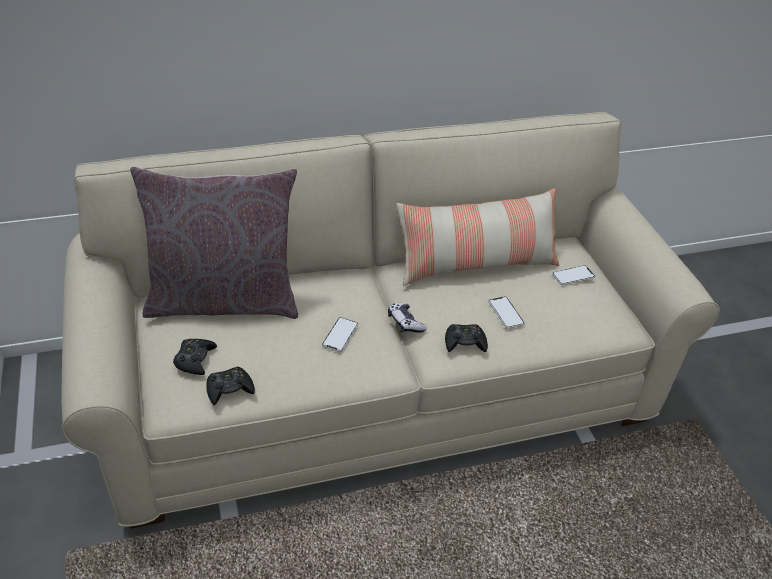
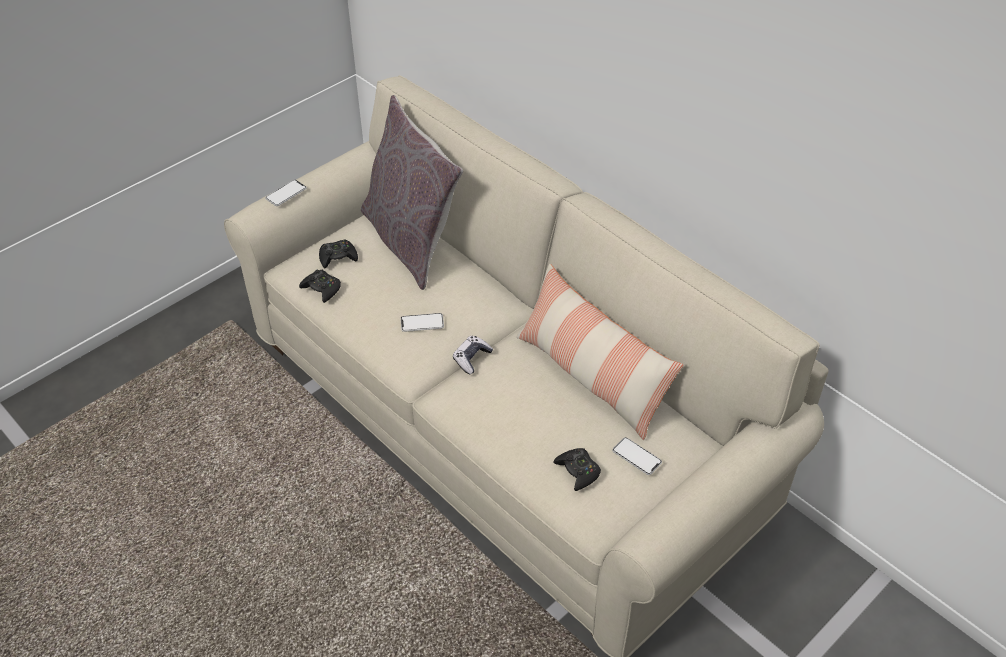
camera: 65 degrees right, 5 degrees up
black game controller [445,324,488,352] -> black game controller moved to [554,448,601,491]
phone [489,296,525,329] -> phone moved to [265,180,307,206]

